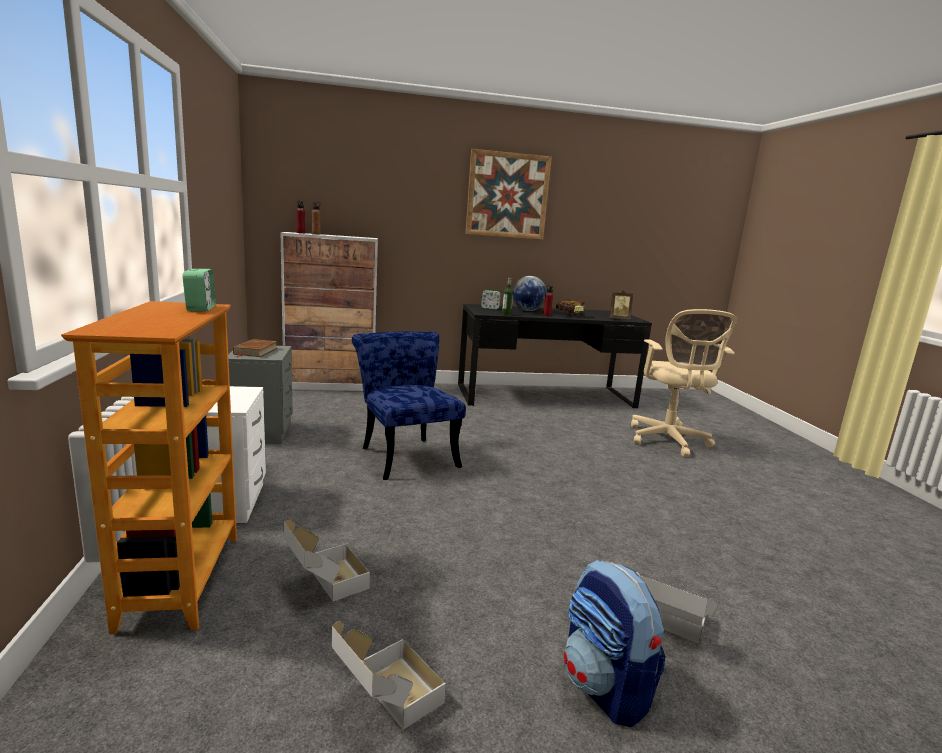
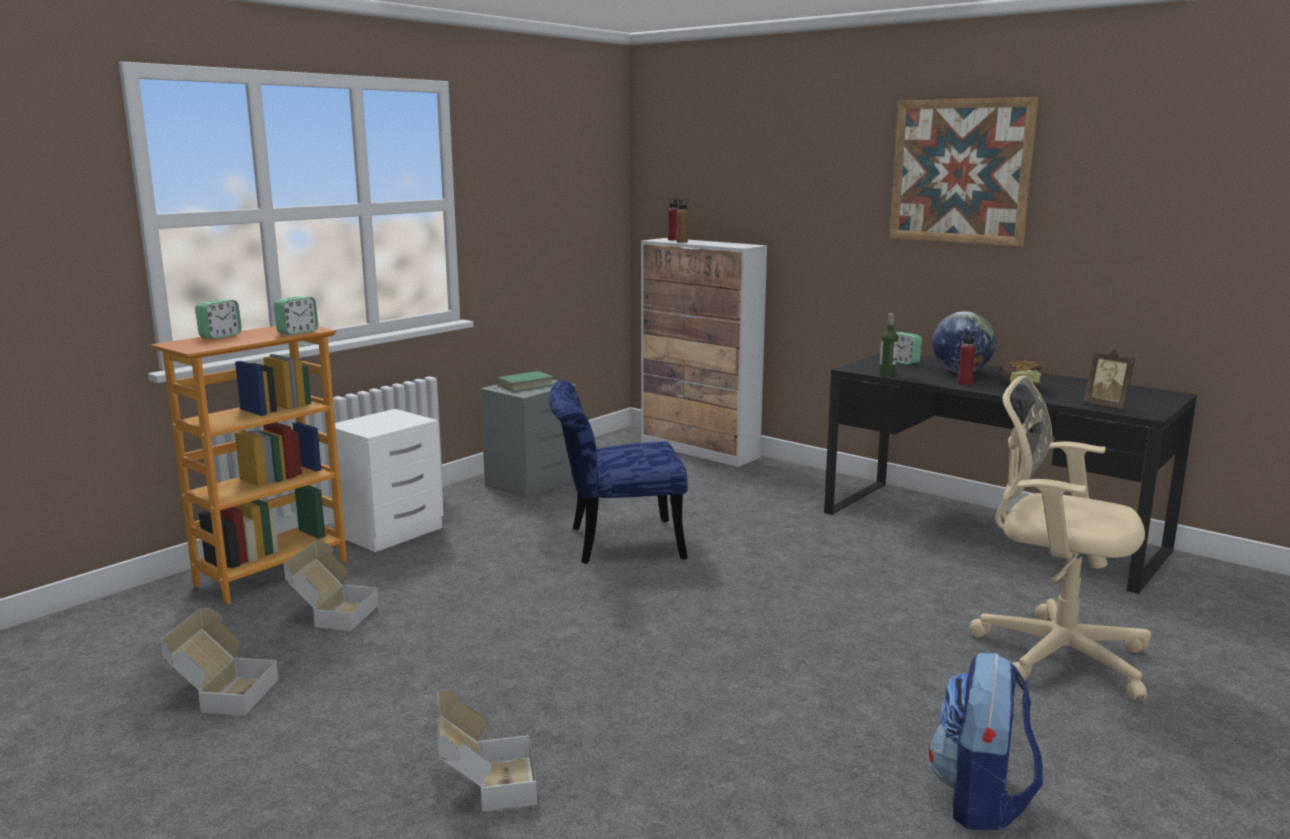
camera: 50 degrees right, 0 degrees up
brown book [233,339,278,357] -> green book [494,371,554,392]
blue chair [352,332,466,480] -> blue chair turned 120 degrees counterclockwise [549,380,688,564]
backpack [564,560,665,728] -> backpack moved to [929,653,1043,830]
beige office chair [631,309,737,457] -> beige office chair turned 75 degrees clockwise [969,375,1151,700]
none -> alarm clock [195,299,242,339]

